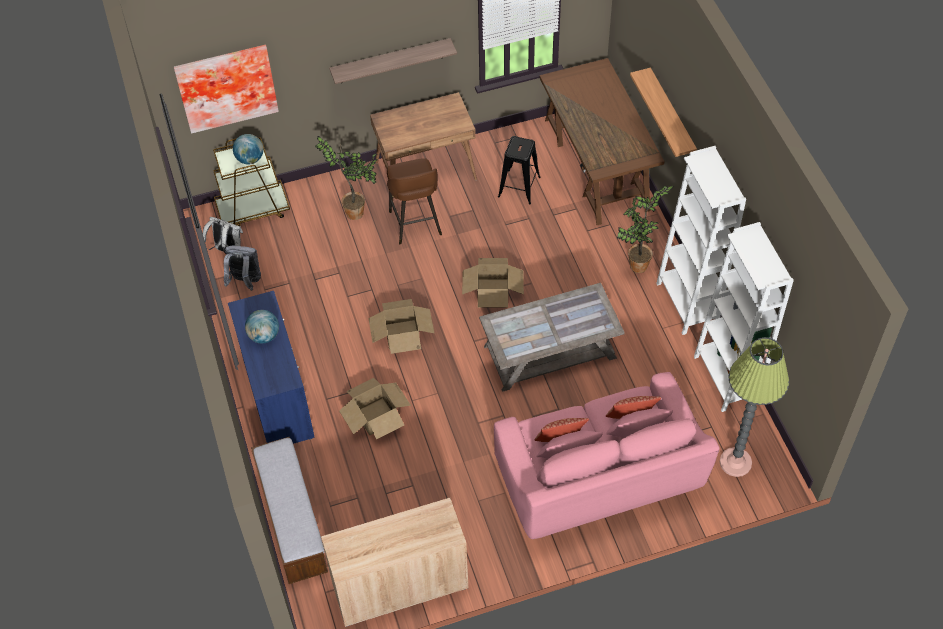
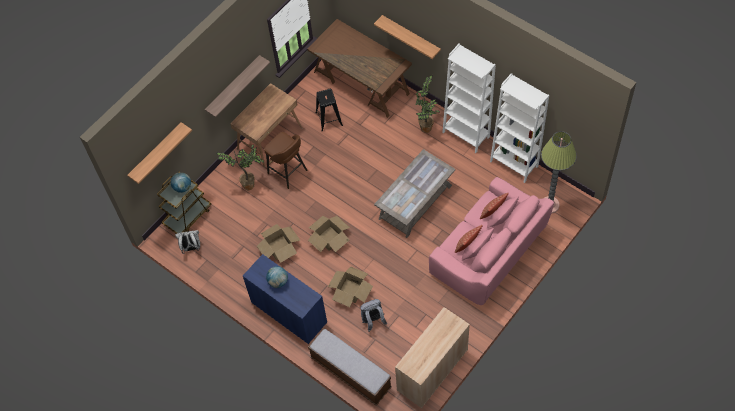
camera: 30 degrees left, 5 degrees up
picture [174,45,279,134] -> shelf [127,122,192,184]
grey backpack [224,246,261,291] -> grey backpack moved to [360,299,387,332]
cardboard box [462,258,524,307] -> cardboard box moved to [257,224,301,263]

